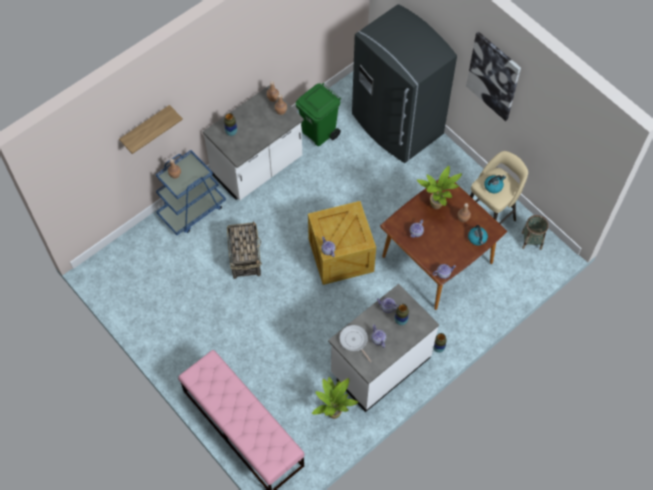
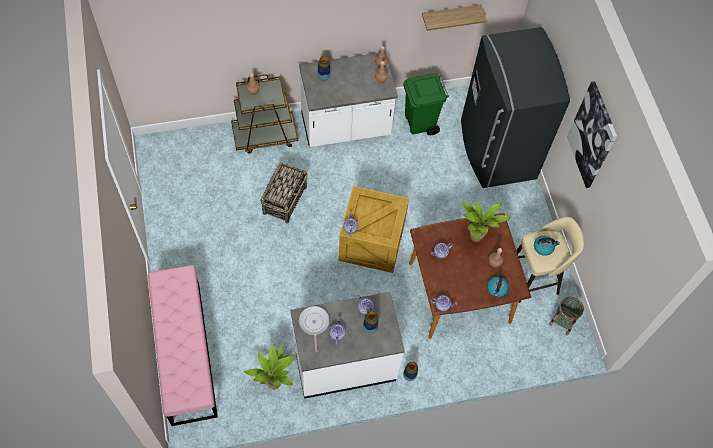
camera: 25 degrees right, 0 degrees up
shelf [119,105,183,154] -> shelf moved to [422,5,487,31]
blue cart [156,150,226,235] -> brown cart [231,74,298,153]

